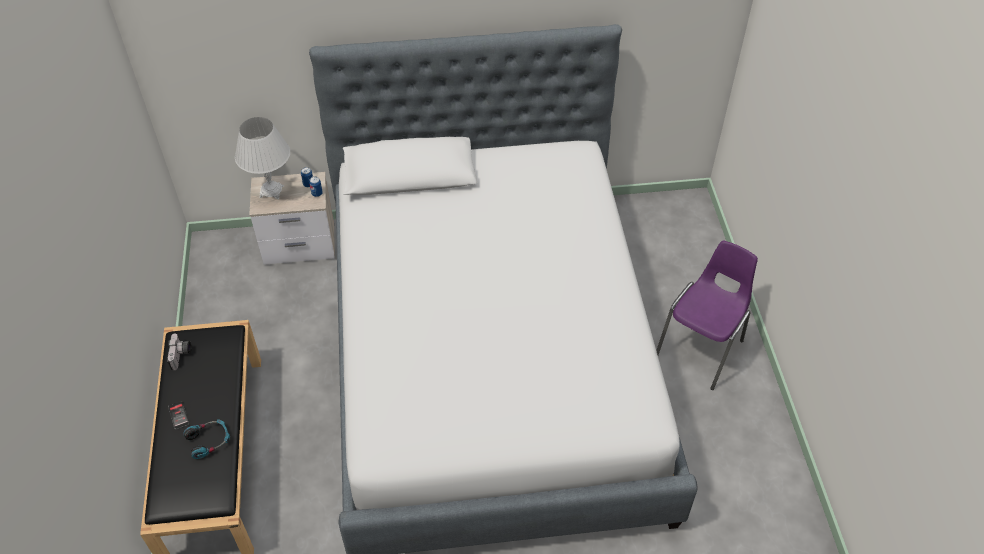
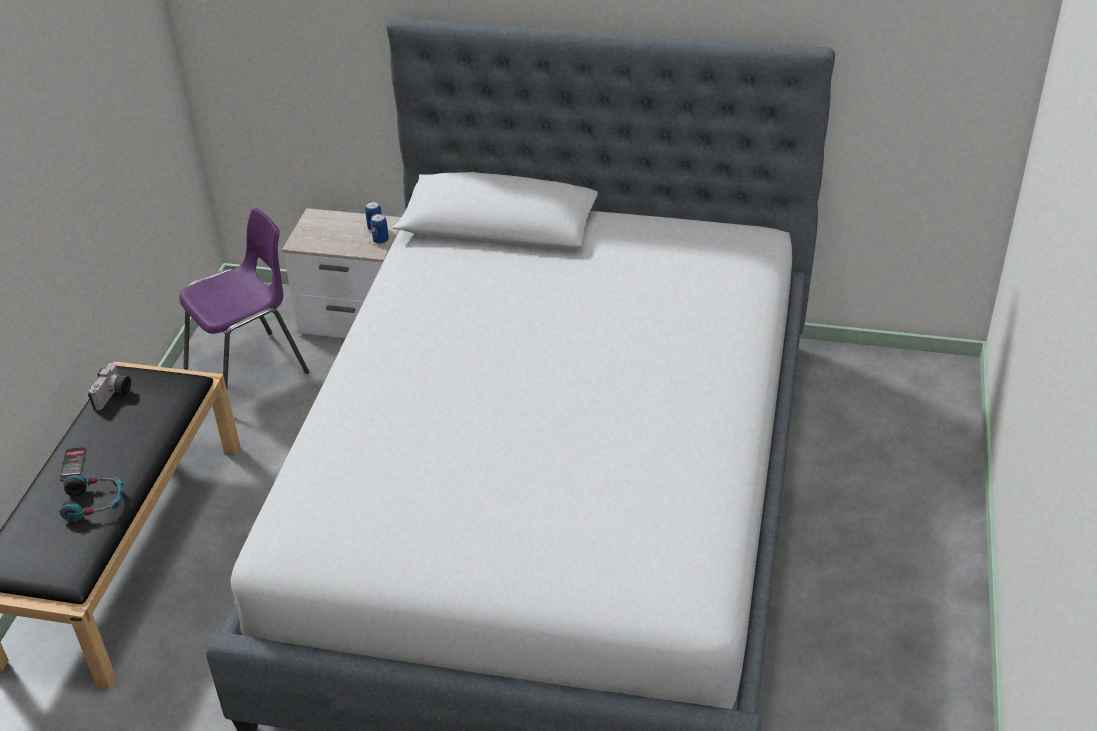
camera: 20 degrees right, 10 degrees down
white table lamp [235,117,290,200] -> none
purple chair [656,241,758,390] -> purple chair moved to [180,208,309,388]

